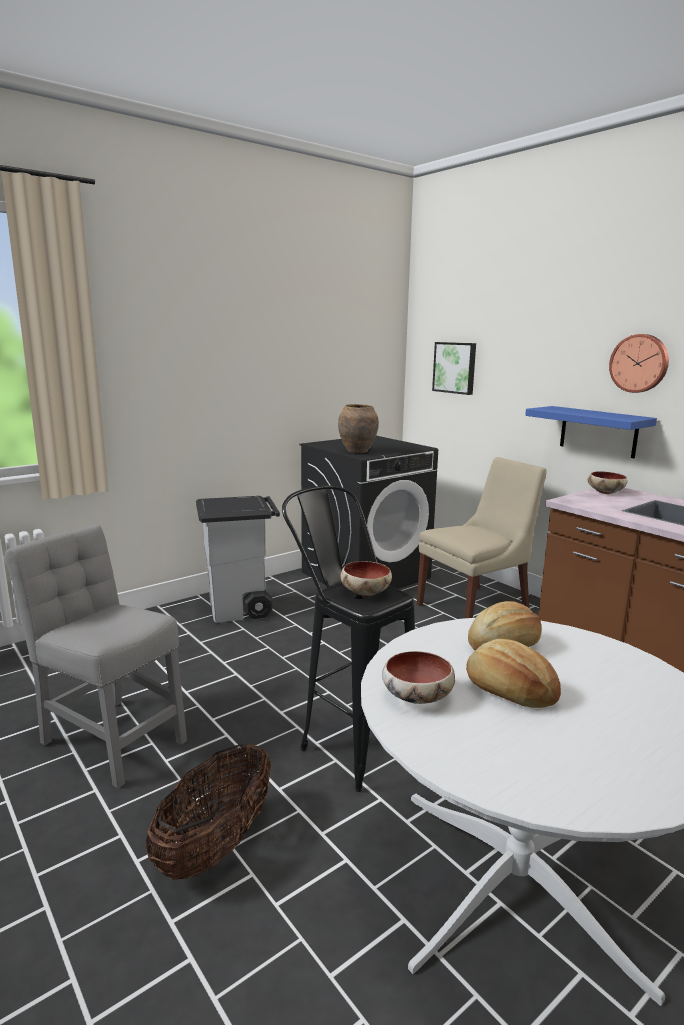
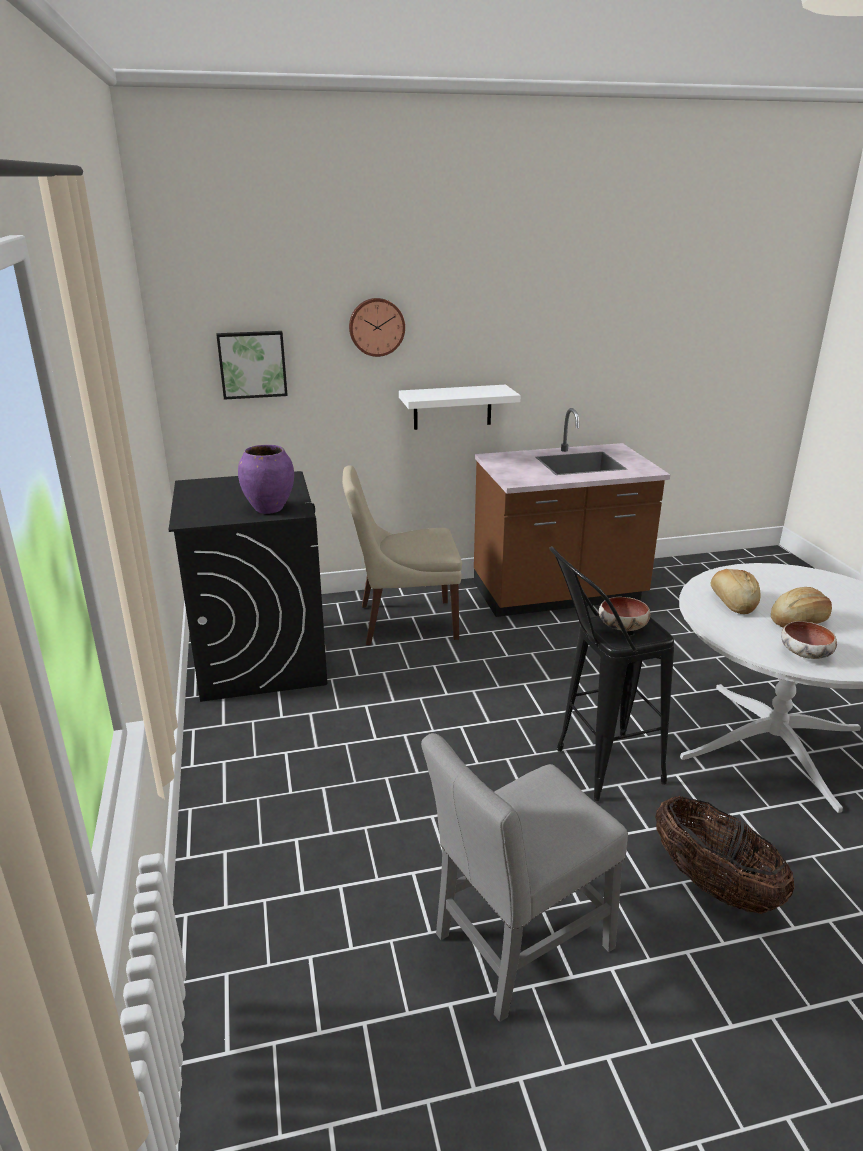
camera: 65 degrees left, 10 degrees up
grey trash can [196,496,280,623] -> none
brown vase [338,404,379,453] -> purple vase [238,445,294,514]
beige chair [417,457,547,618] -> beige chair turned 90 degrees counterclockwise [342,465,462,645]
blue shelf [525,406,657,458] -> white shelf [399,385,521,430]
bowl [588,471,628,494] -> none
wall clock [609,334,669,393] -> wall clock moved to [349,298,405,357]

